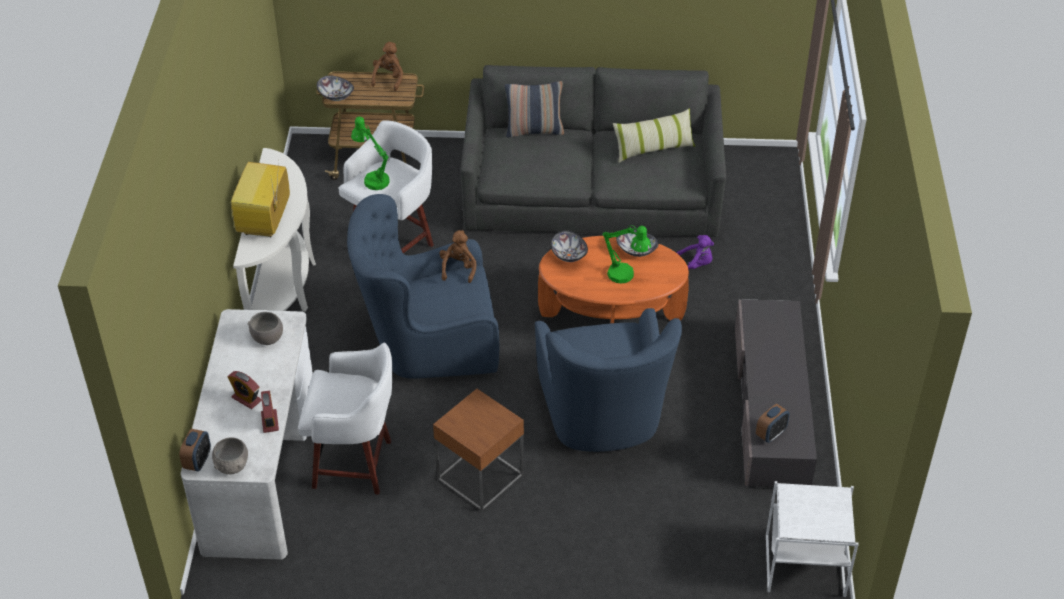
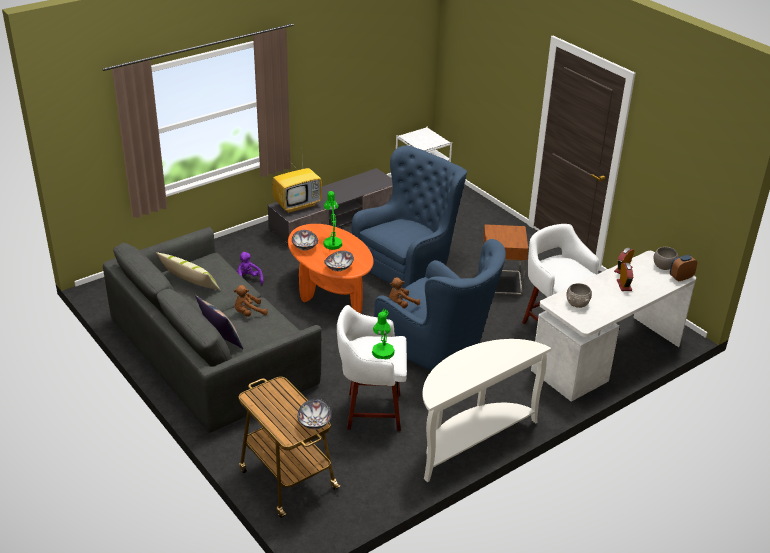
camera: 130 degrees left, 10 degrees down
television [231,161,290,237] -> television moved to [272,156,322,213]
brown plush toy [371,42,403,91] -> brown plush toy moved to [234,285,268,317]
alarm clock [756,404,790,443] -> none

